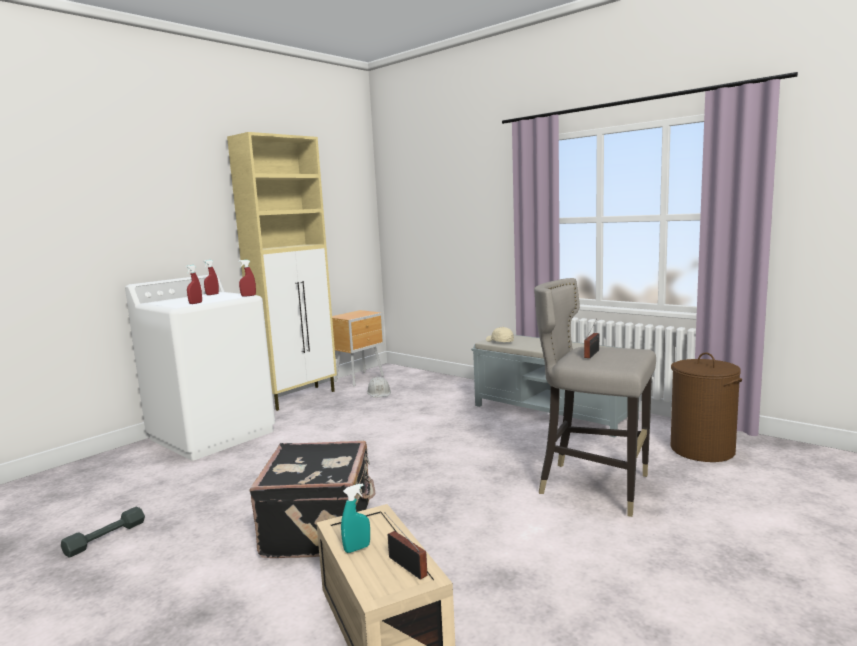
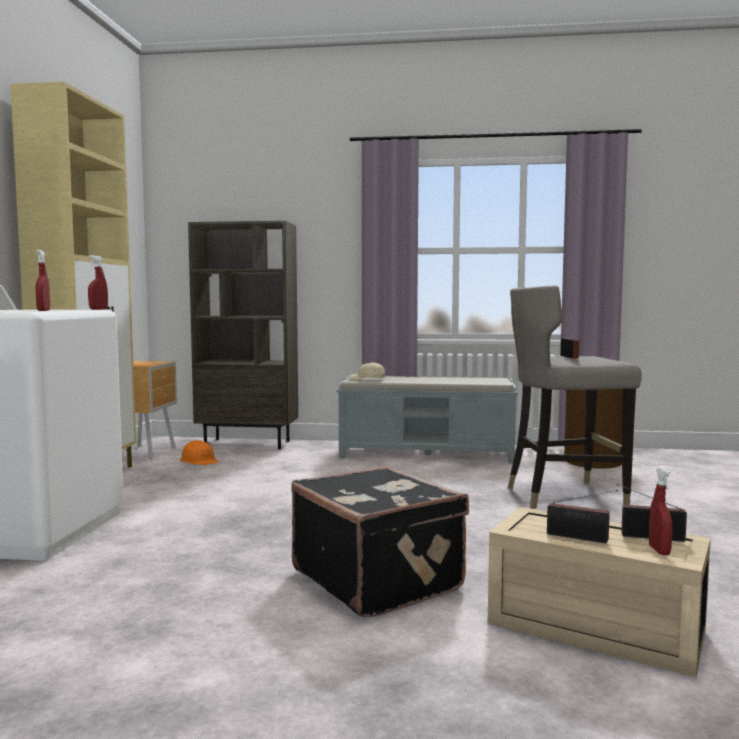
camera: 35 degrees left, 5 degrees down
grey dumbbell [61,507,145,558] -> none
red spray bottle [203,260,219,295] -> red spray bottle moved to [649,467,673,555]
turquoise spray bottle [341,483,370,553] -> radio [547,490,618,543]
white hard hat [367,377,391,398] -> orange hard hat [180,440,219,465]
none -> brown bookcase [188,221,298,449]

